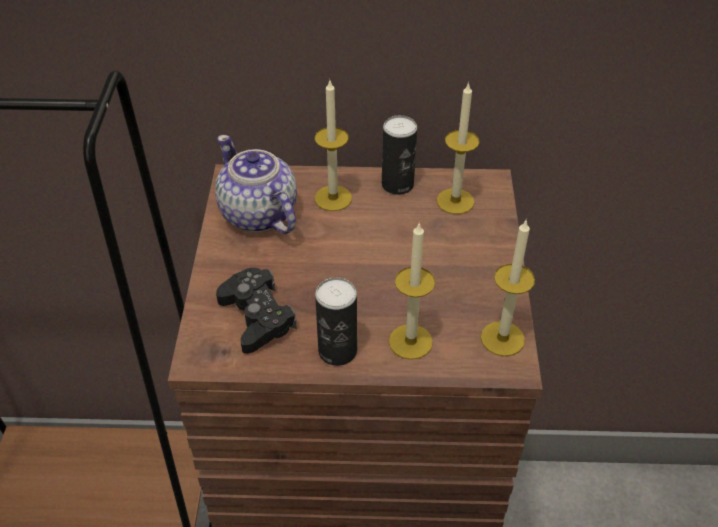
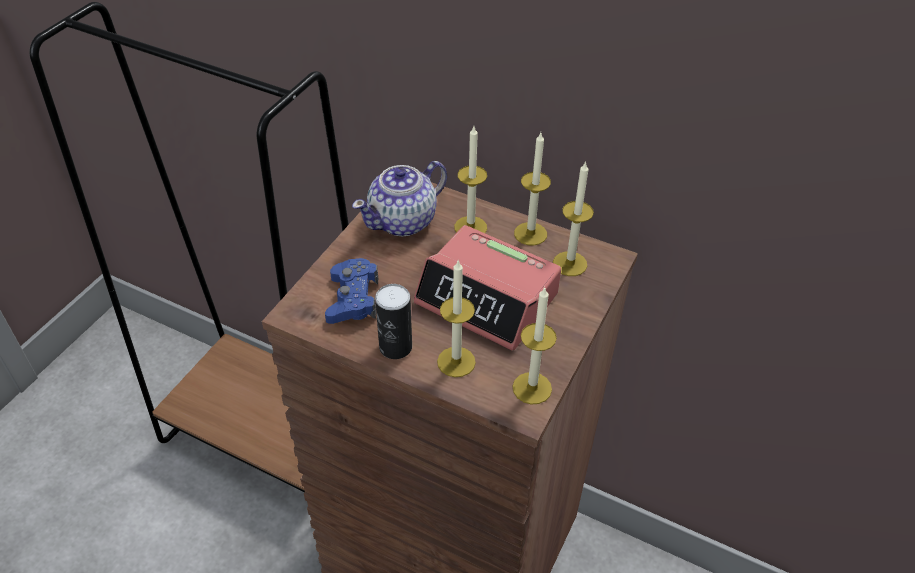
camera: 25 degrees right, 0 degrees up
teapot [215,135,297,234] -> teapot turned 120 degrees counterclockwise [352,161,447,237]
black game controller [216,268,297,354] -> blue game controller [325,258,378,324]
can [382,115,417,195] -> candle [514,133,551,246]
none -> alarm clock [413,225,561,351]

